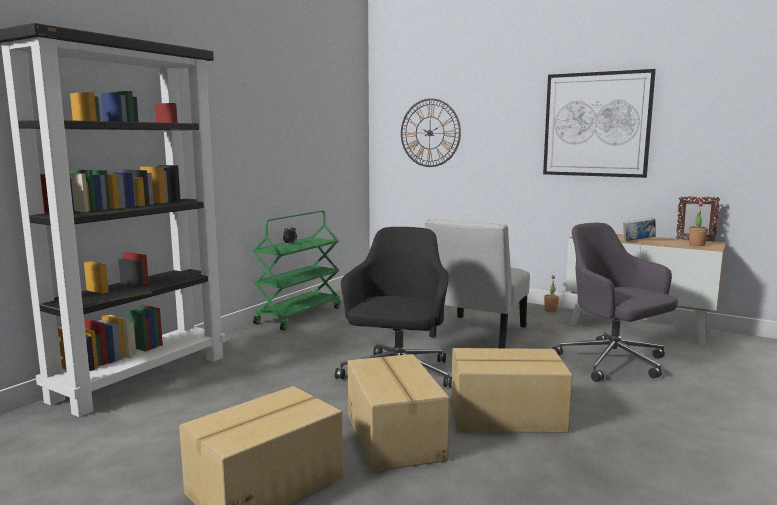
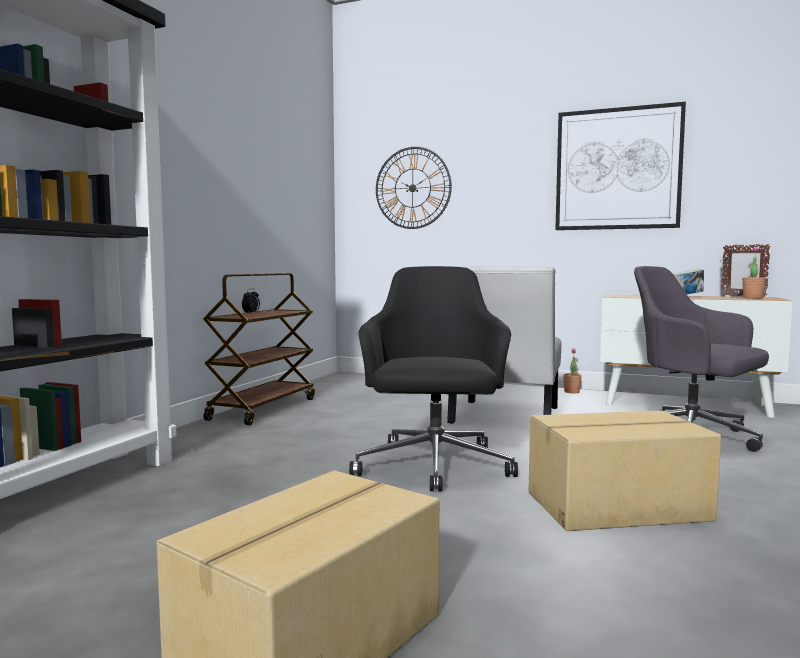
camera: 10 degrees left, 5 degrees down
green cart [252,210,341,330] -> brown cart [203,273,315,425]
cardboard box [348,354,450,471] -> none

